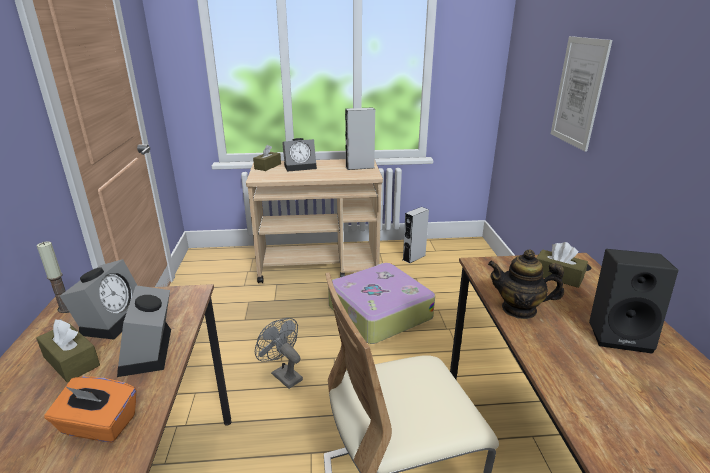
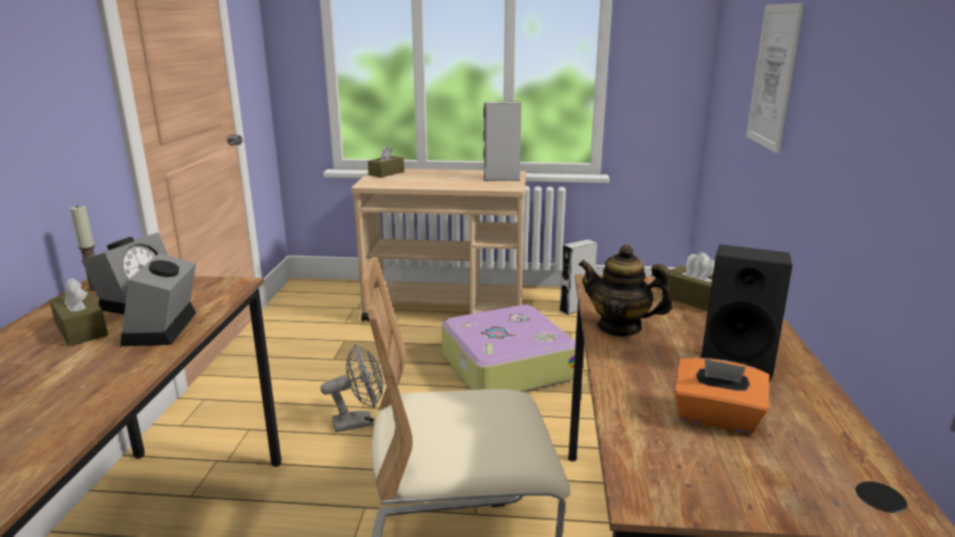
camera: 10 degrees right, 5 degrees down
orange tissue box [45,376,136,442] -> orange tissue box moved to [674,357,770,434]
grey fan [255,318,303,389] -> grey fan turned 105 degrees clockwise [320,344,383,432]
alarm clock [282,138,317,172] -> none

